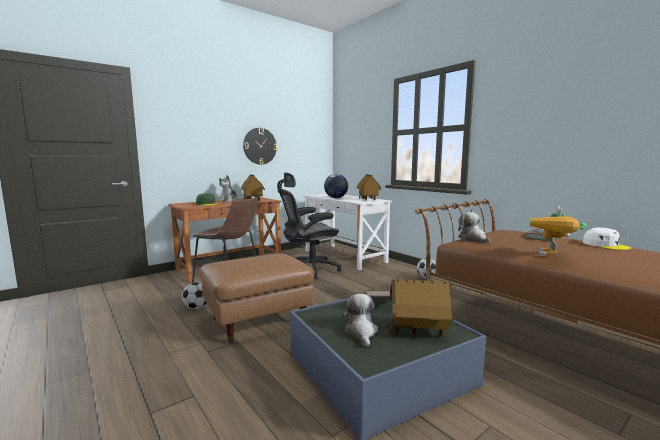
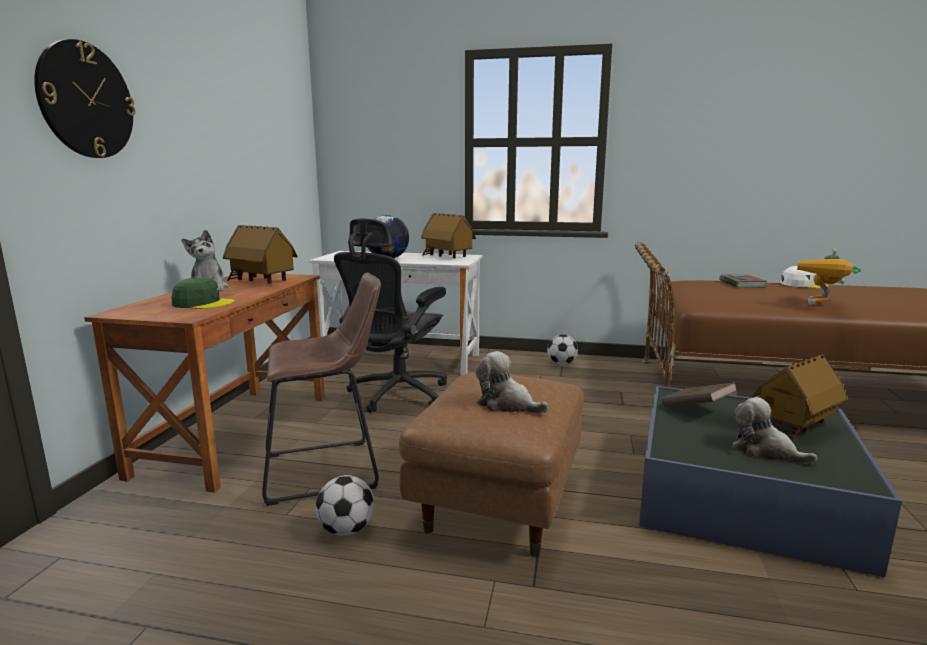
camera: 40 degrees left, 5 degrees up
wall clock [243,128,277,165] -> wall clock moved to [34,39,136,158]
plush toy [458,212,491,244] -> plush toy moved to [475,351,549,413]
toy robot [530,206,587,256] -> toy robot turned 45 degrees clockwise [797,248,862,305]

